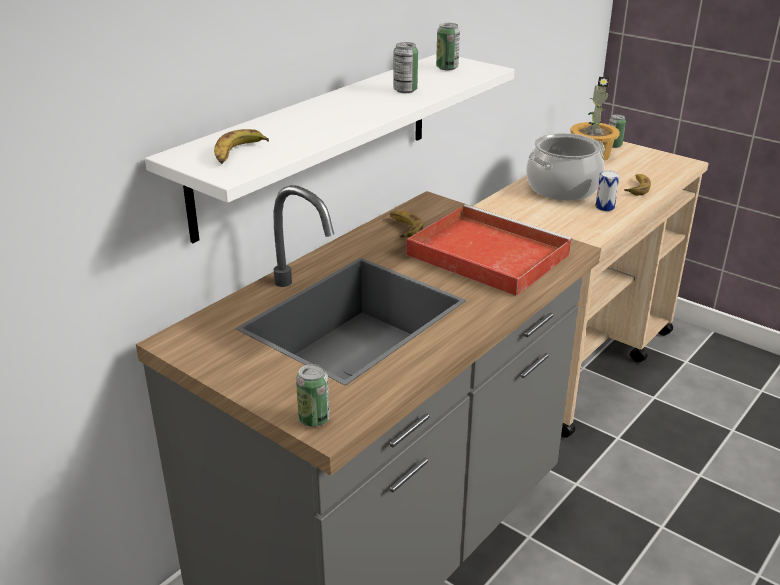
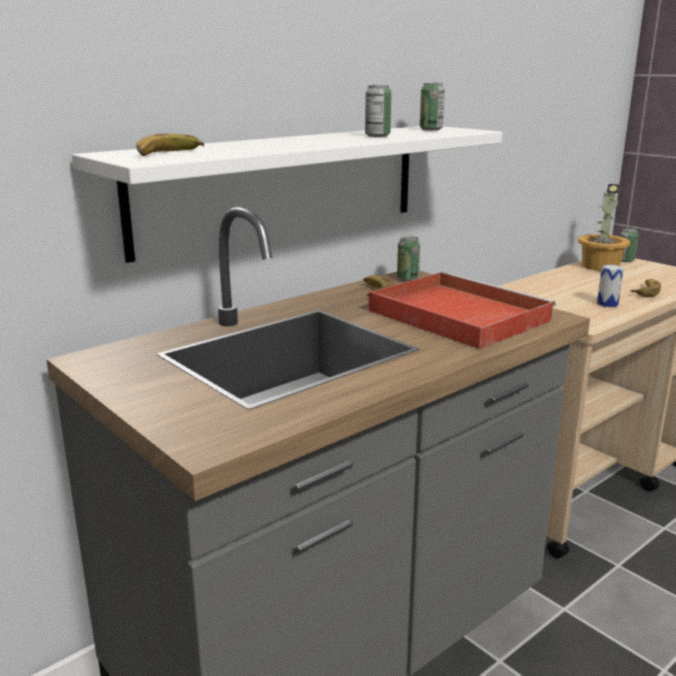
camera: 10 degrees right, 10 degrees down
can [296,364,330,427] -> can moved to [397,236,420,281]
cooking pot [526,133,605,201] -> none

